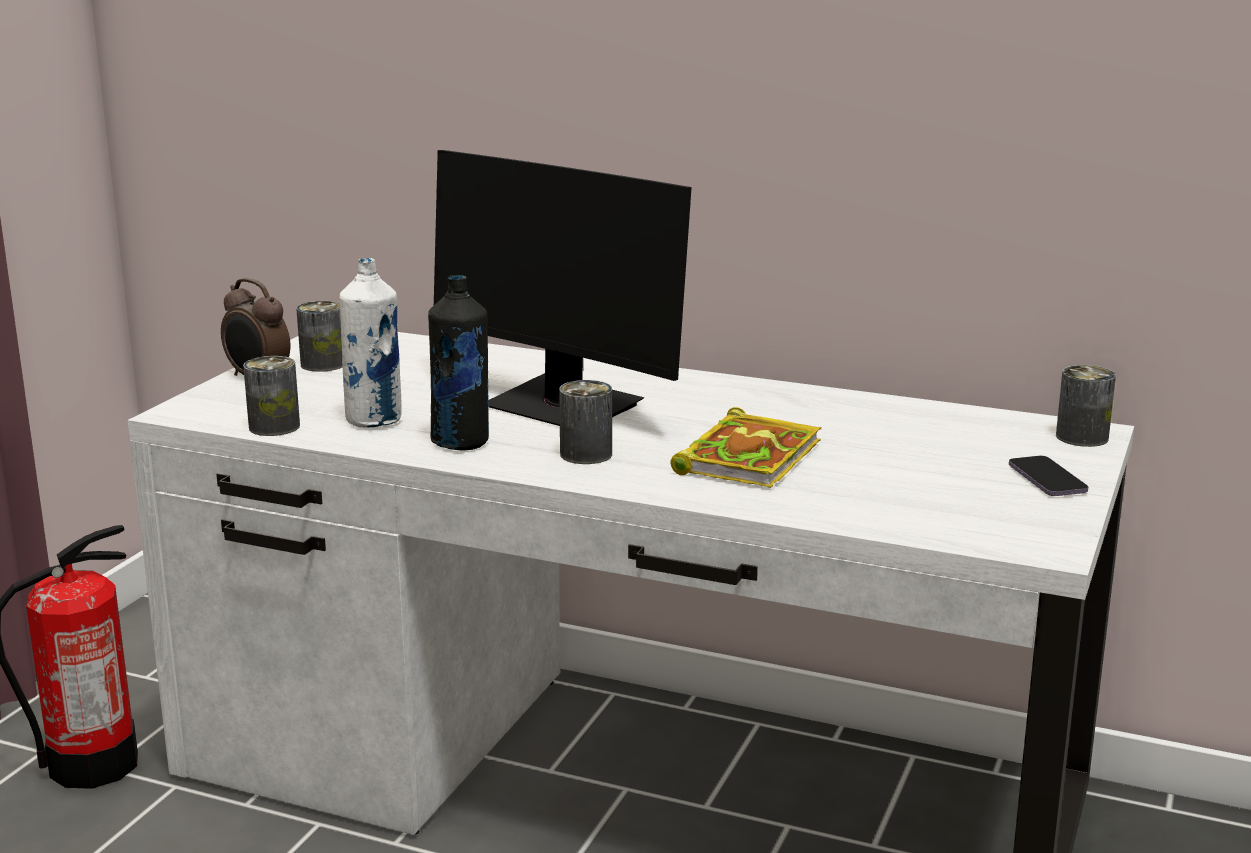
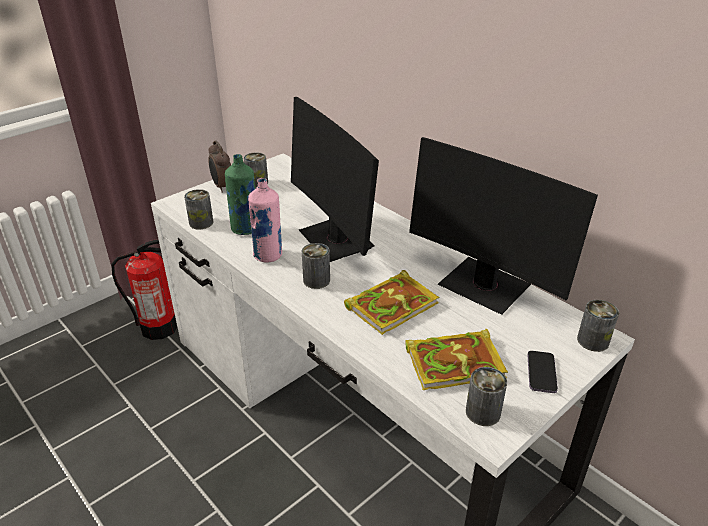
camera: 25 degrees right, 15 degrees up
white bottle [339,258,402,428] -> green bottle [225,154,255,235]
black bottle [428,275,489,450] -> pink bottle [248,178,282,262]
none -> book [405,329,508,390]
none -> monitor [409,137,598,315]
none -> can [466,367,507,426]

